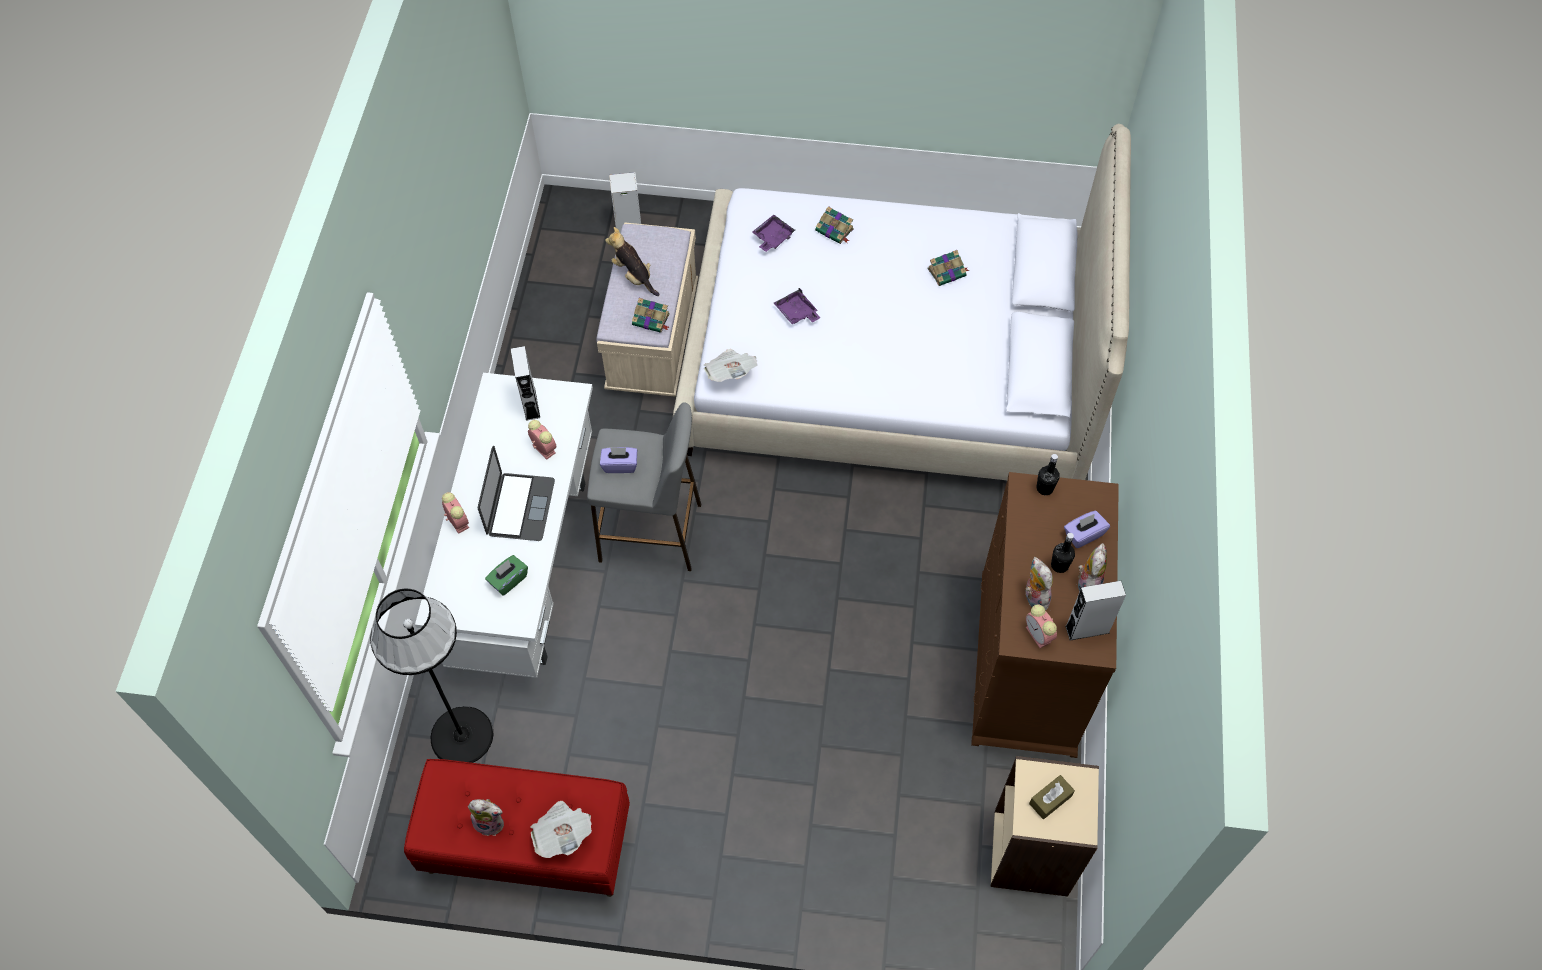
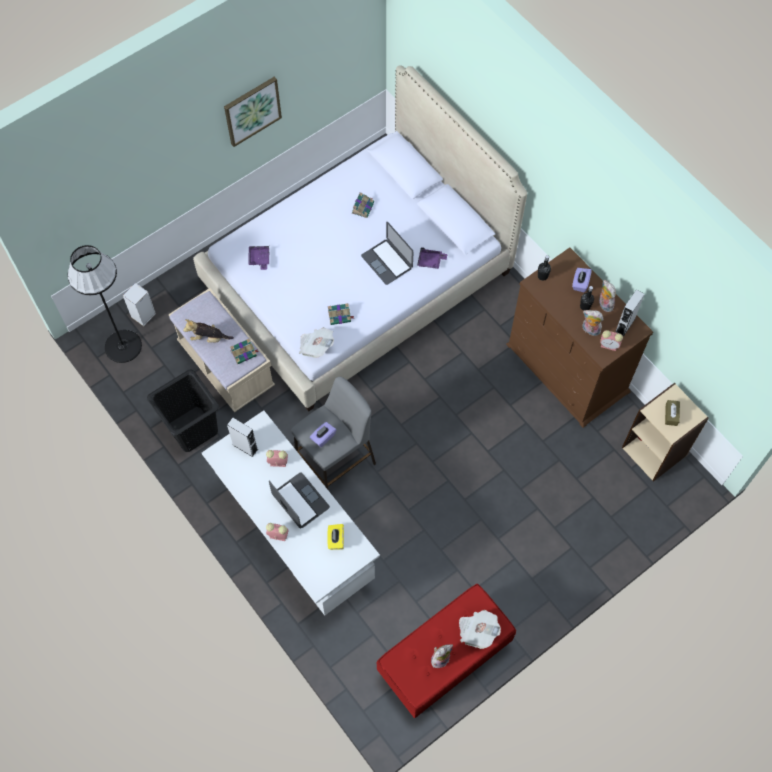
camera: 45 degrees left, 5 degrees up
black floor lamp [370,589,493,763] -> black floor lamp moved to [68,245,142,363]
green tissue box [485,555,528,596] -> yellow tissue box [327,524,344,550]
purple tray [774,288,820,324] -> purple tray moved to [417,247,448,269]
book [815,206,854,244] -> book moved to [328,303,354,325]
none -> black laundry basket [147,369,219,452]
none -> picture [224,77,282,147]
none -> laptop [361,222,413,285]

